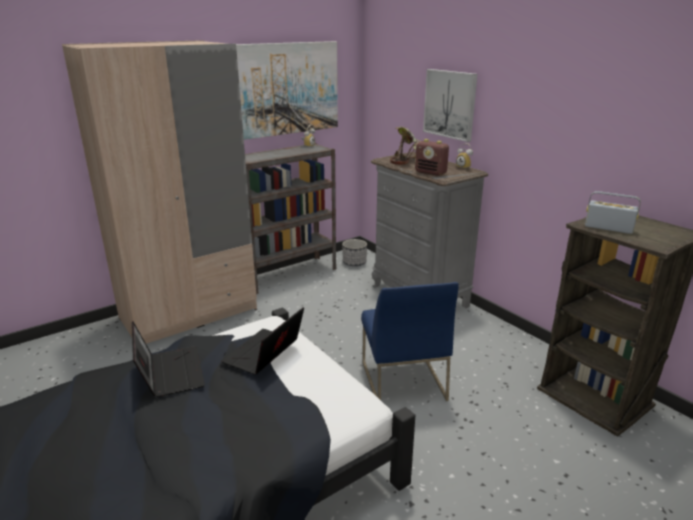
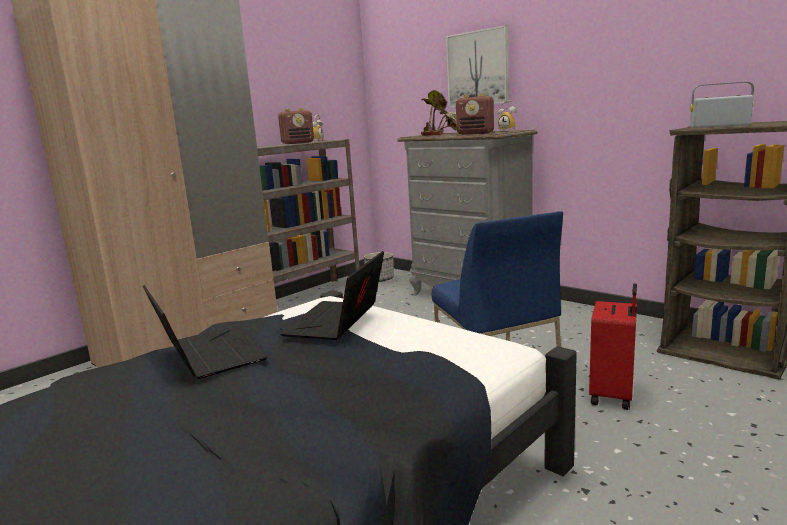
camera: 10 degrees left, 10 degrees down
picture [236,41,338,140] -> none
none -> radio [278,108,314,144]
none -> red suitcase [589,283,637,410]

